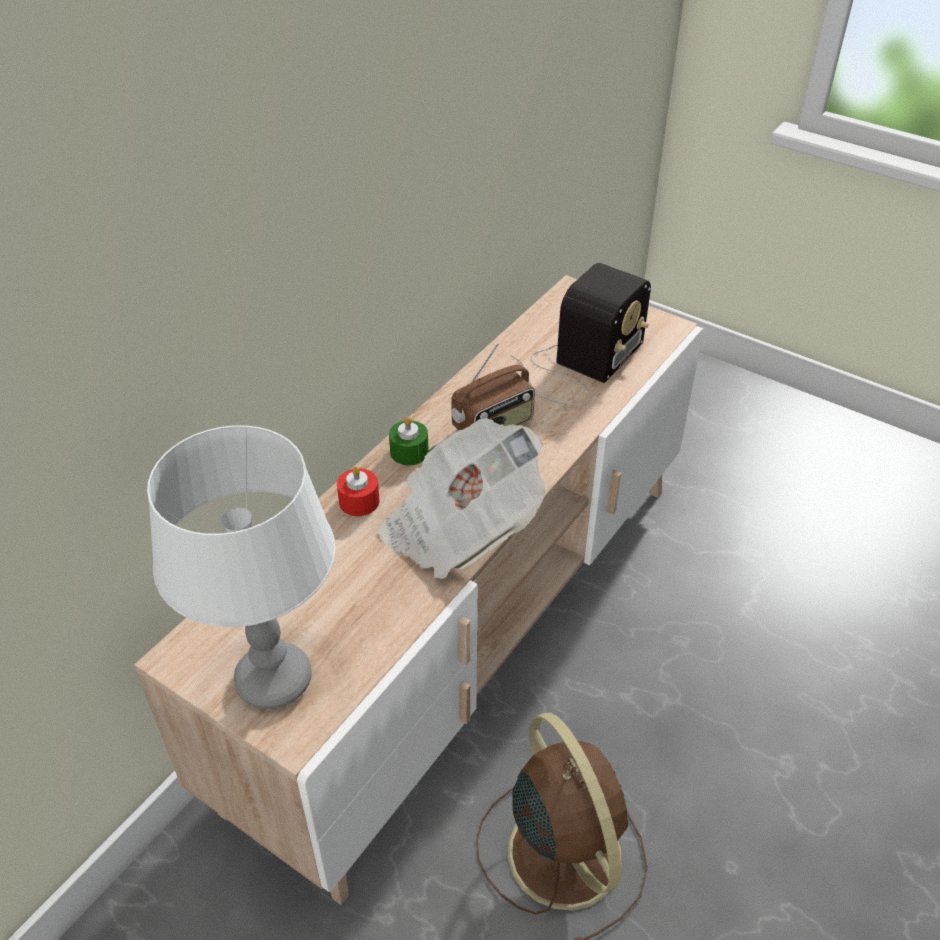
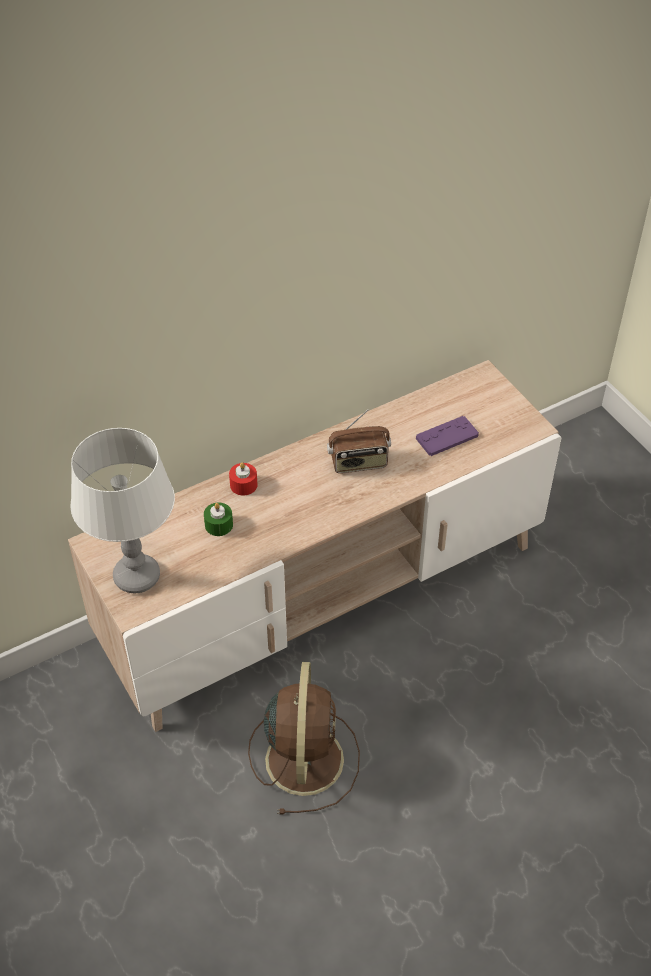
camera: 25 degrees right, 5 degrees up
newspaper [379,418,546,579] -> none
green candle [389,417,429,465] -> green candle moved to [204,503,233,536]
radio [510,263,651,406] -> purple game controller [416,416,479,456]

